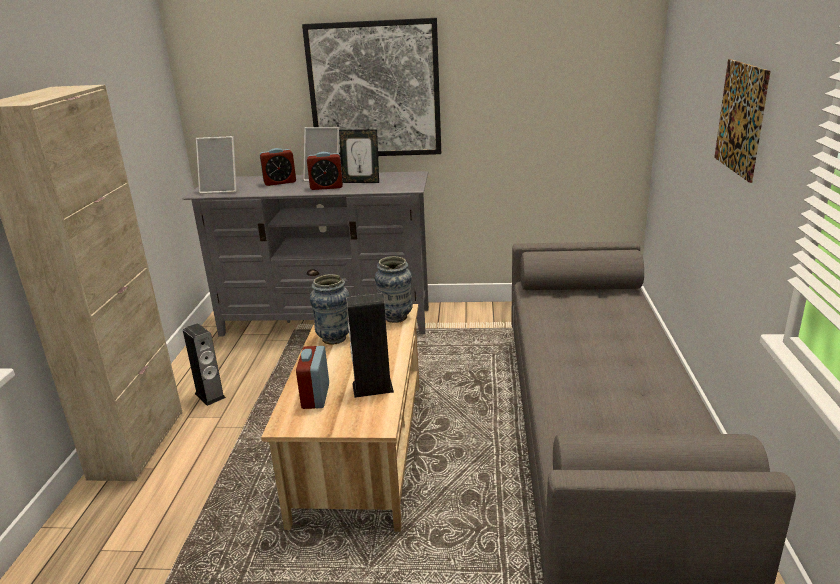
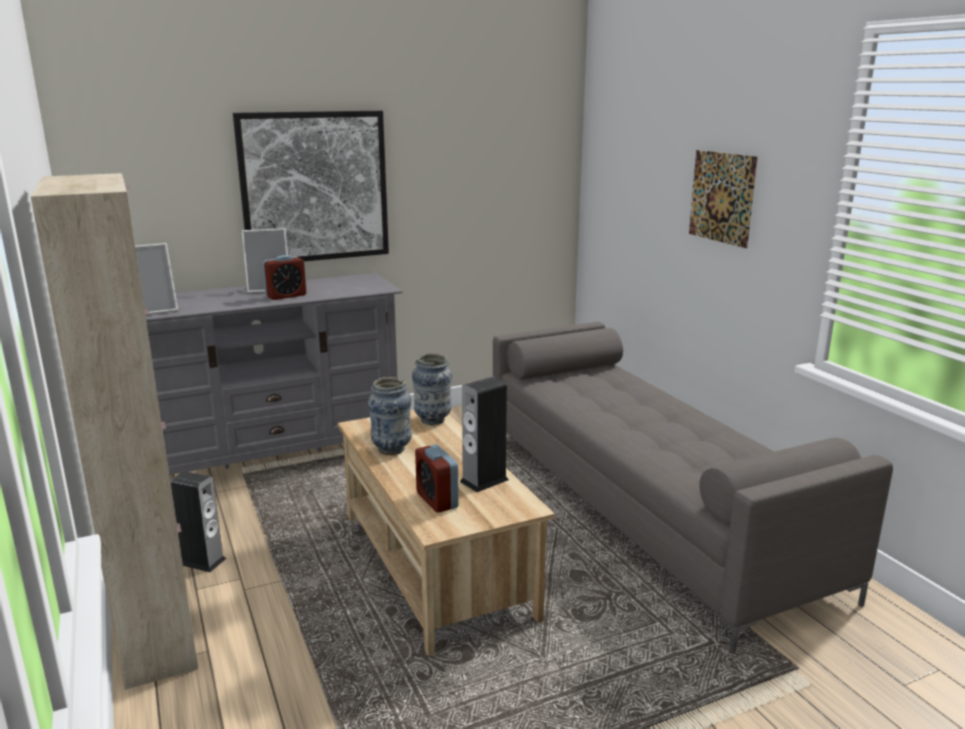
camera: 30 degrees left, 5 degrees down
alarm clock [260,148,296,186] -> none
picture frame [339,129,379,183] -> none

